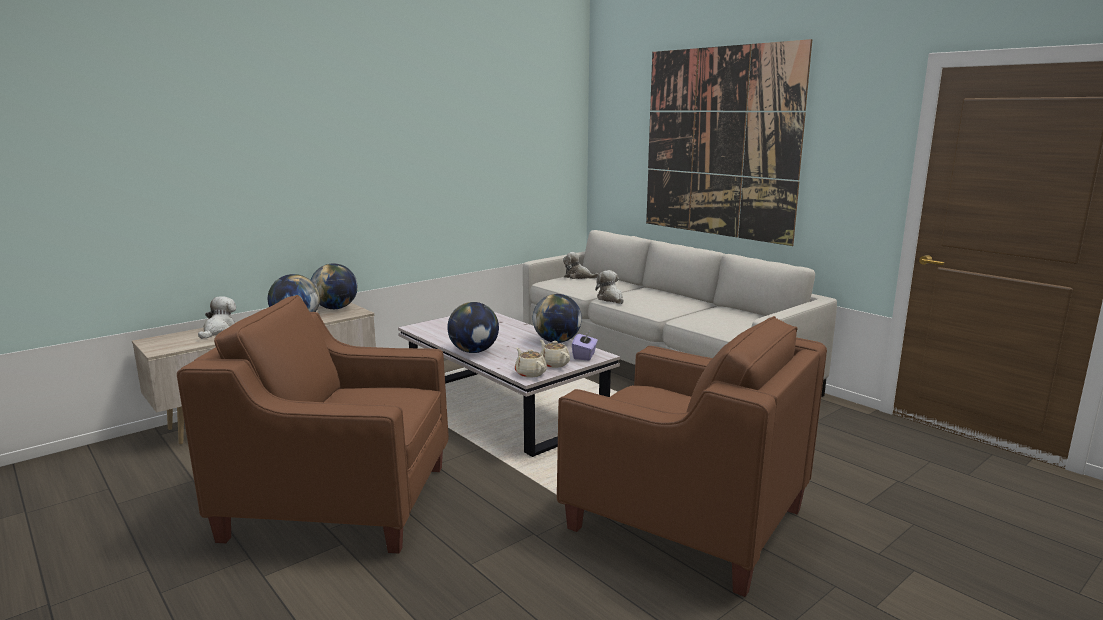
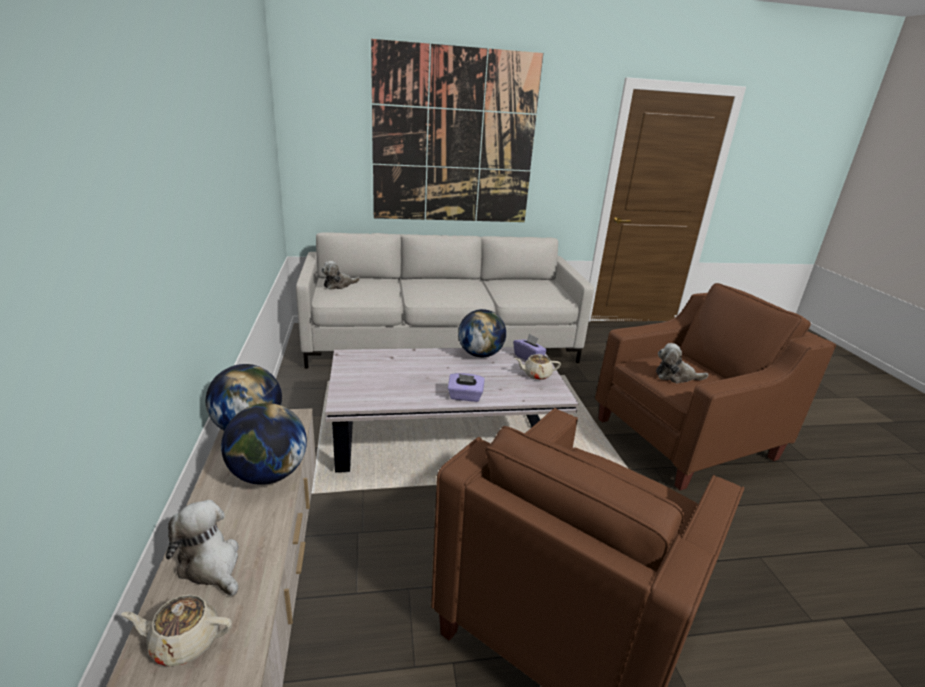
camera: 60 degrees left, 10 degrees up
globe [447,302,499,353] -> purple tissue box [448,373,485,402]
beige teapot [515,348,547,377] -> beige teapot moved to [121,594,232,667]
plush toy [595,270,623,304] -> plush toy moved to [656,343,708,383]

